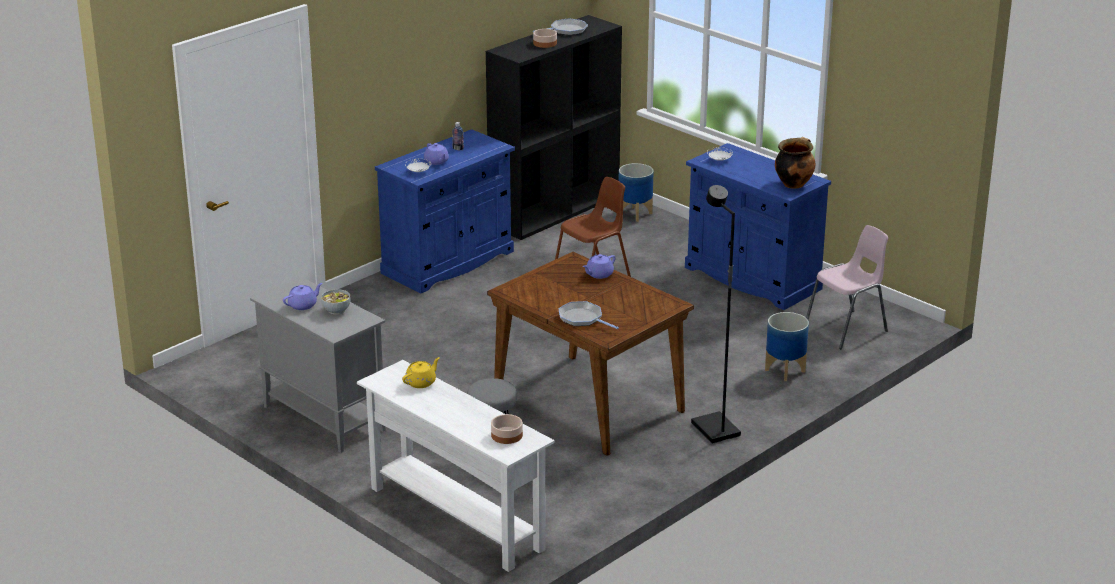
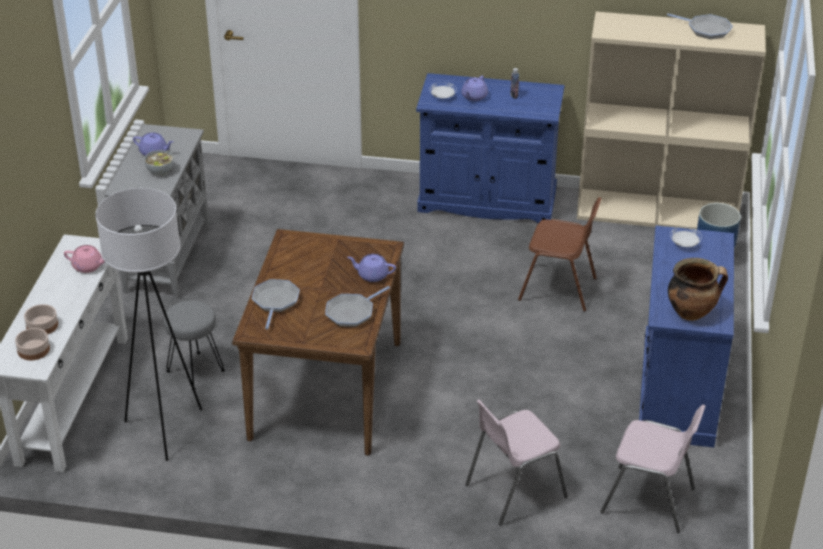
camera: 55 degrees right, 10 degrees up
yellow teapot [402,357,440,388] -> pink teapot [64,245,105,273]
black bookcase [486,15,622,240] -> beige bookcase [577,12,766,229]
bowl [533,29,557,48] -> bowl moved to [24,304,58,334]
black floor lamp [691,185,741,444] -> none
planter [765,312,809,381] -> pink chair [465,400,568,526]
none -> white floor lamp [95,188,202,461]
none -> frying pan [325,286,390,327]

